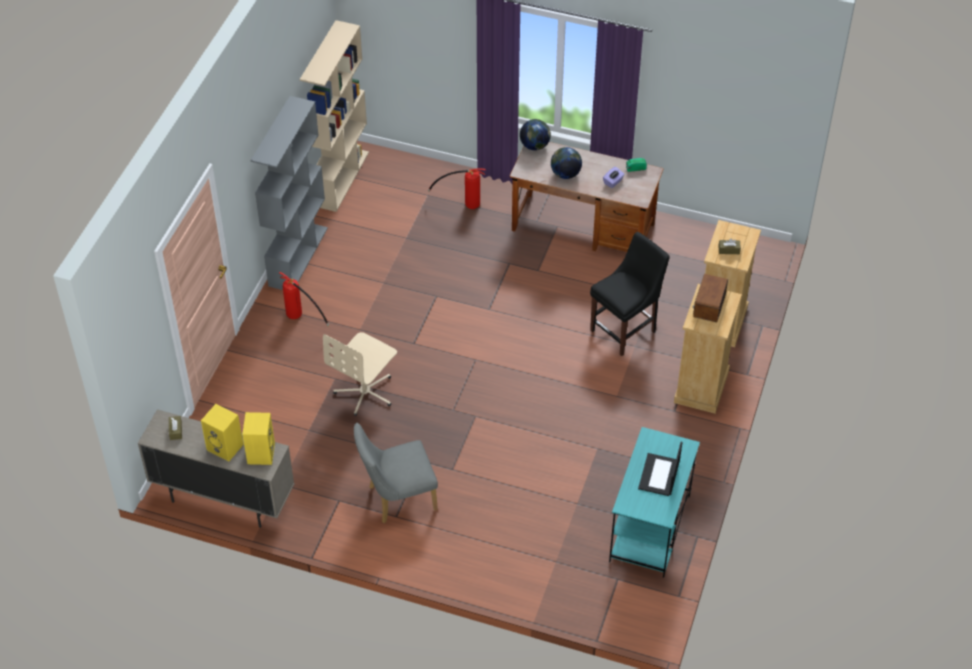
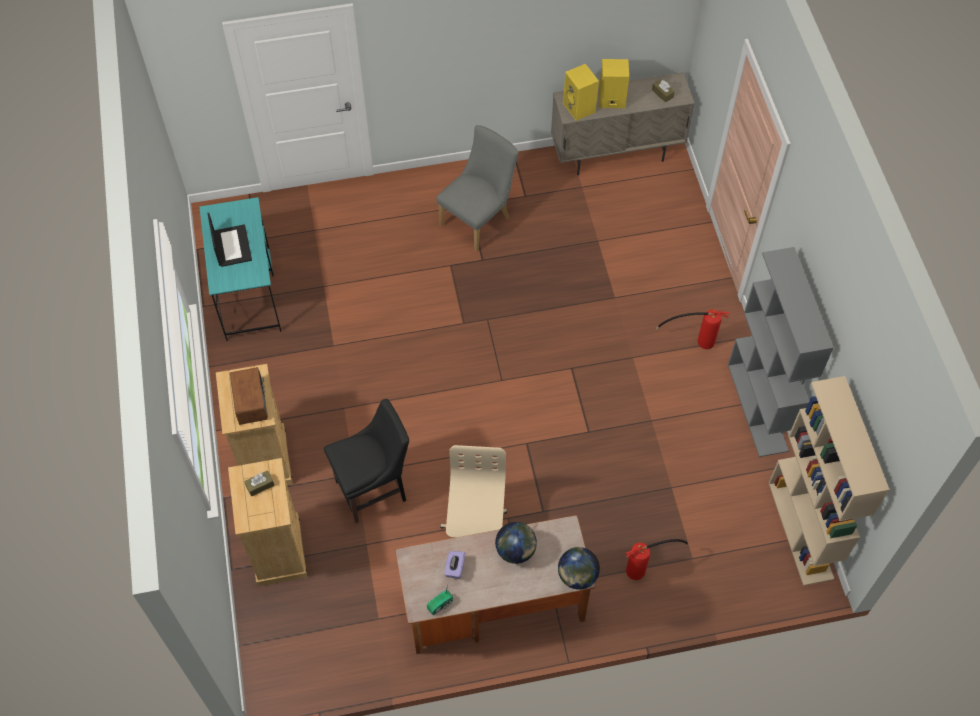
camera: 150 degrees right, 10 degrees up
beige office chair [323,332,397,416] -> beige office chair moved to [440,445,507,538]
black chair [590,232,670,356] -> black chair turned 135 degrees counterclockwise [324,399,409,523]

